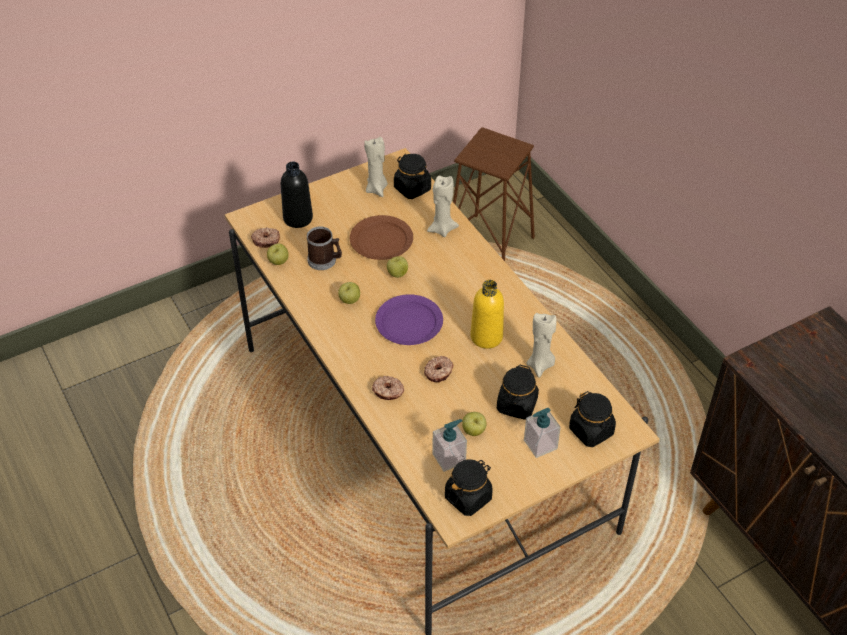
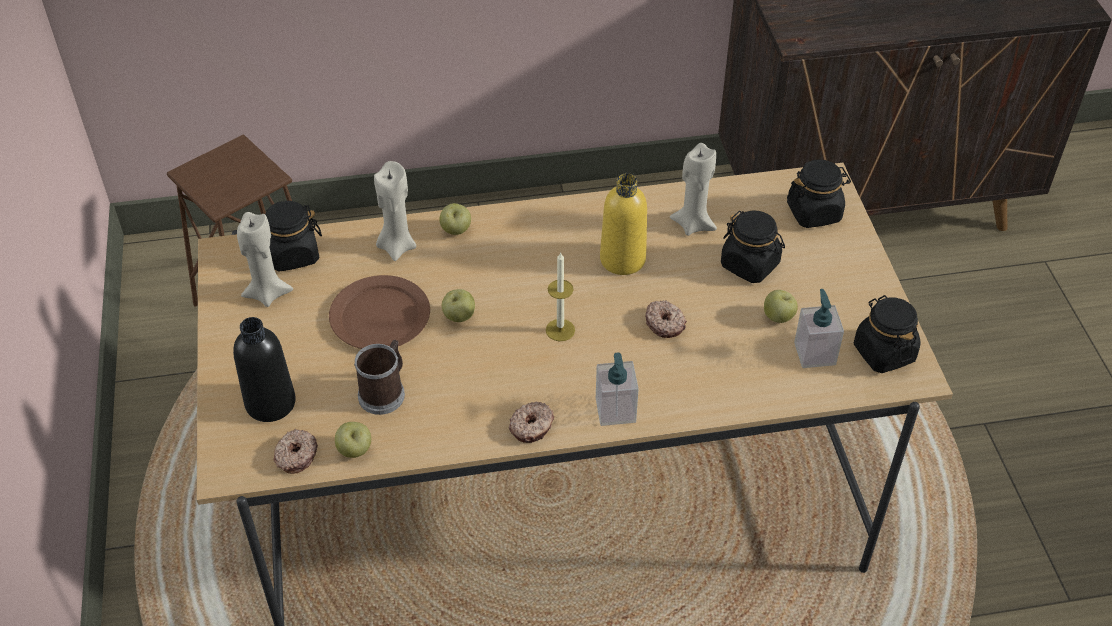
camera: 70 degrees left, 0 degrees up
apple [338,282,360,304] -> apple moved to [439,203,471,235]
donut [372,376,404,400] -> donut moved to [509,401,554,443]
purple plate [375,294,443,345] -> candle [546,253,575,341]
soap dispenser [524,408,561,458] -> soap dispenser moved to [596,352,639,426]

